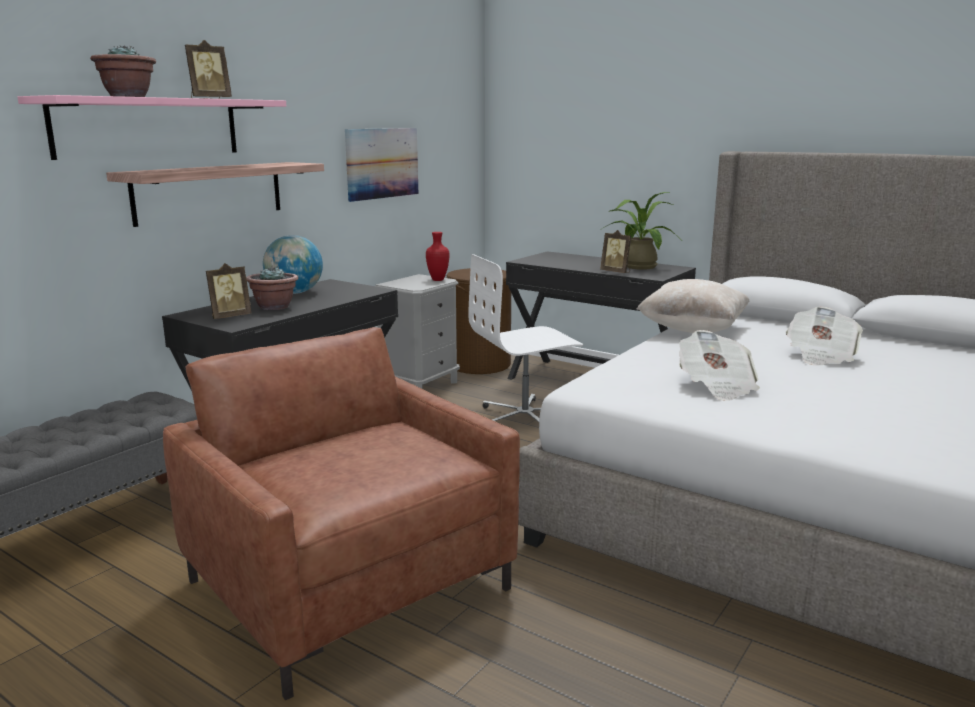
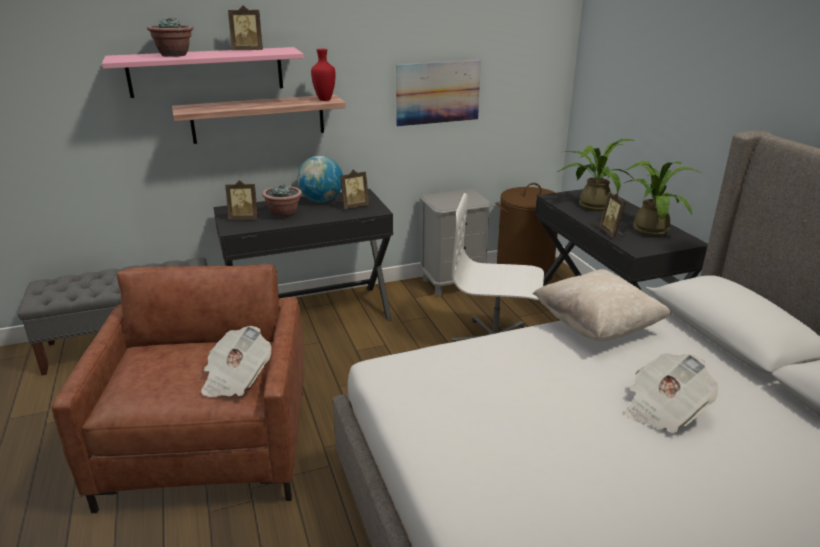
camera: 35 degrees right, 10 degrees up
red vase [426,232,449,281] -> red vase moved to [311,49,336,101]
newspaper [679,330,760,401] -> newspaper moved to [201,326,271,397]
none -> picture frame [340,170,369,209]
none -> potted plant [557,139,638,211]

